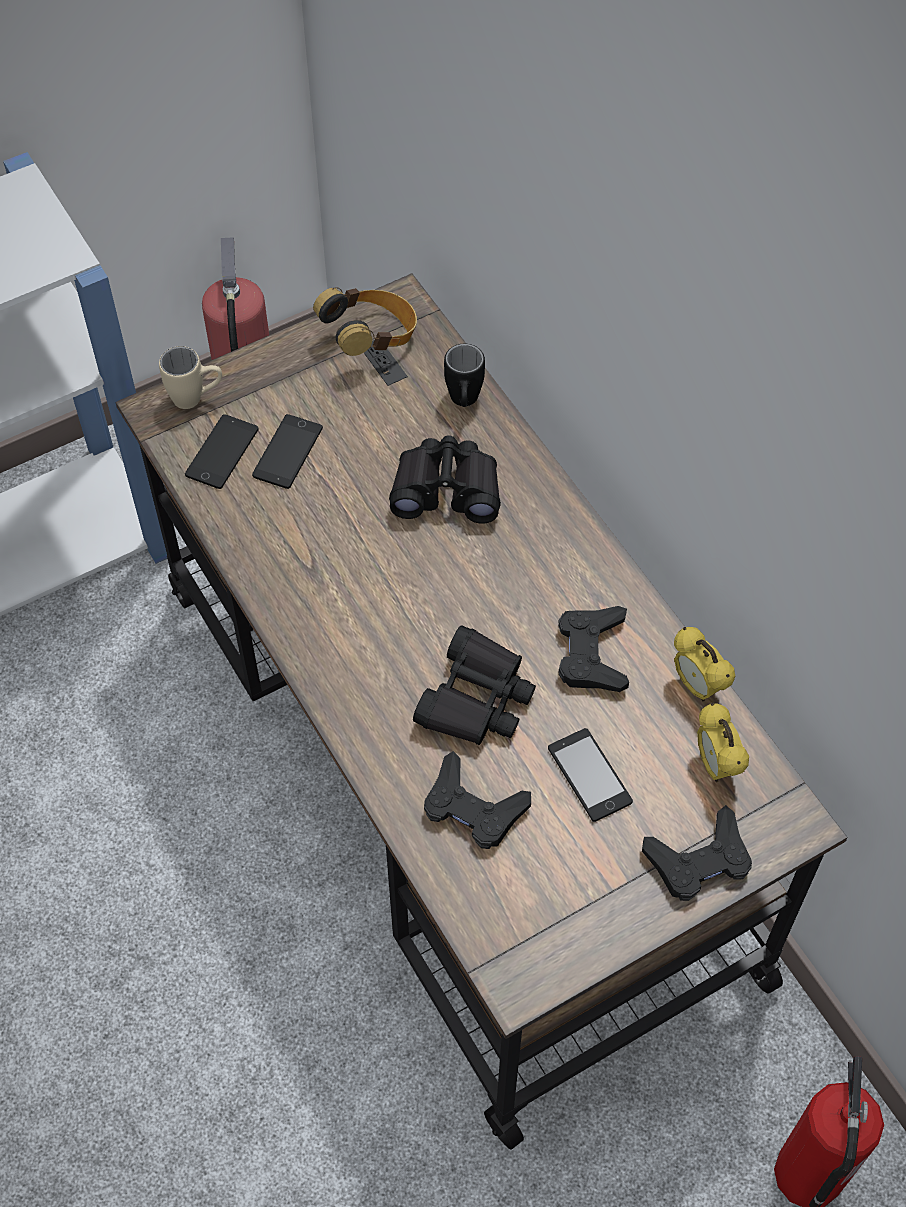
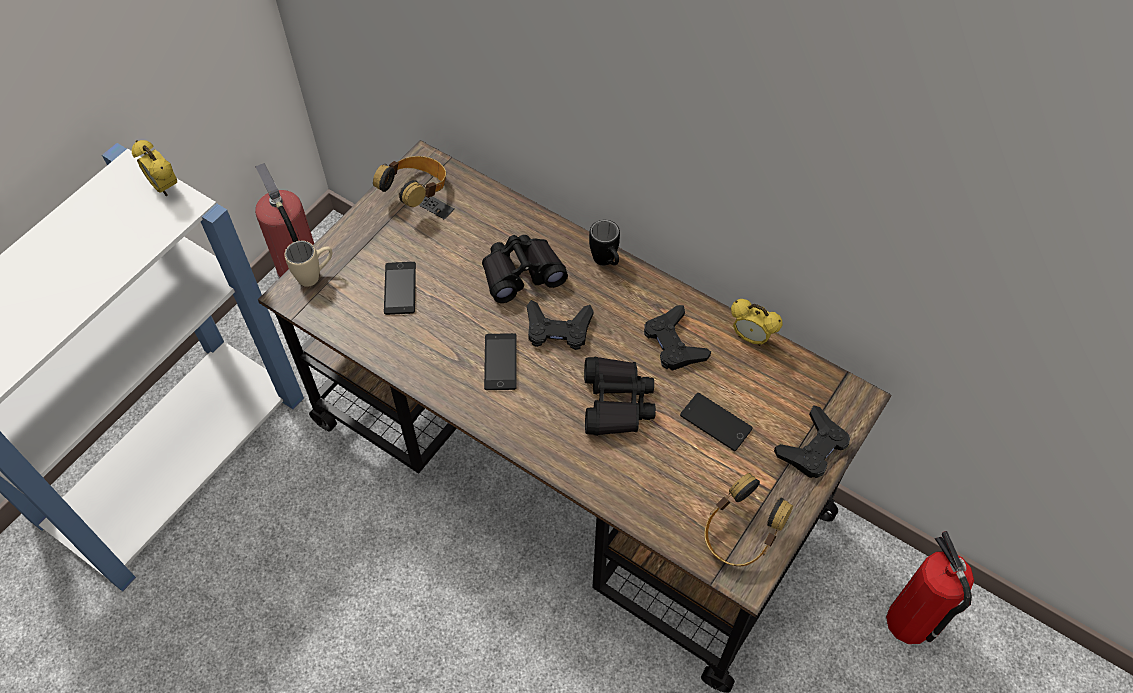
camera: 25 degrees left, 0 degrees up
phone [185,414,259,489] -> phone moved to [484,333,517,390]
black game controller [424,751,531,849] -> black game controller moved to [527,300,593,350]
black mug [444,344,485,407] -> black mug moved to [589,220,620,266]
alarm clock [697,703,749,782] -> alarm clock moved to [132,140,177,196]
none -> headphones [704,473,793,566]

